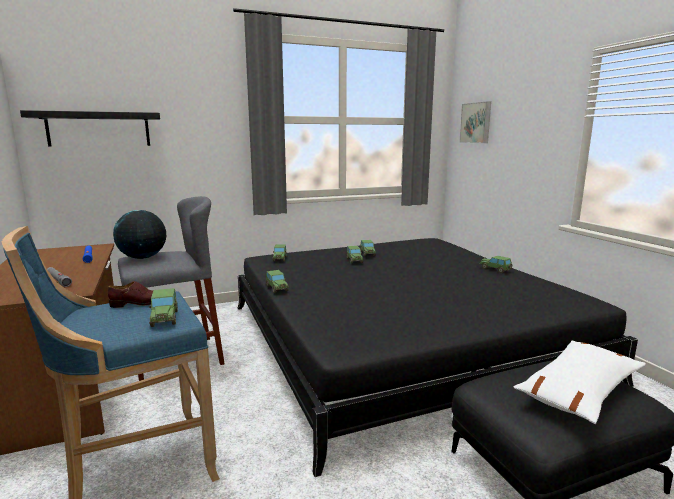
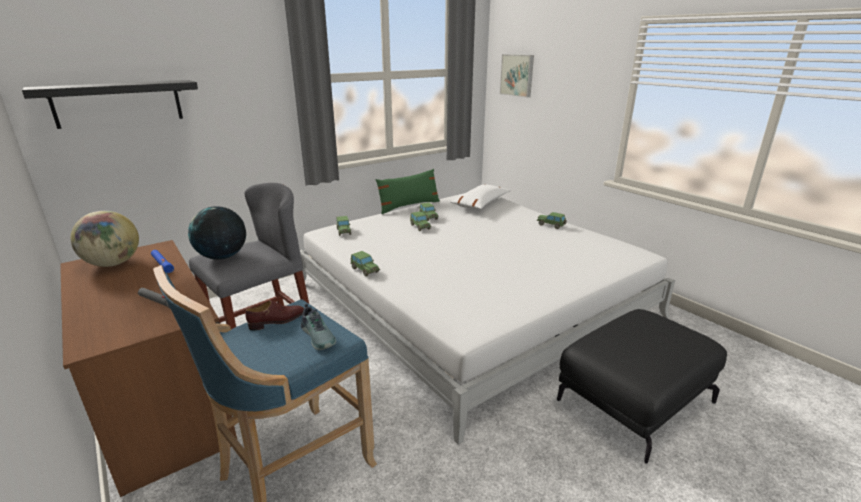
camera: 15 degrees left, 10 degrees up
toy car [149,288,178,327] -> shoe [301,303,336,350]
black bed [238,238,638,477] -> white bed [300,193,675,445]
white pillow [514,341,646,424] -> white pillow moved to [451,184,511,209]
none -> globe [71,211,139,267]
none -> green pillow [376,169,440,214]

